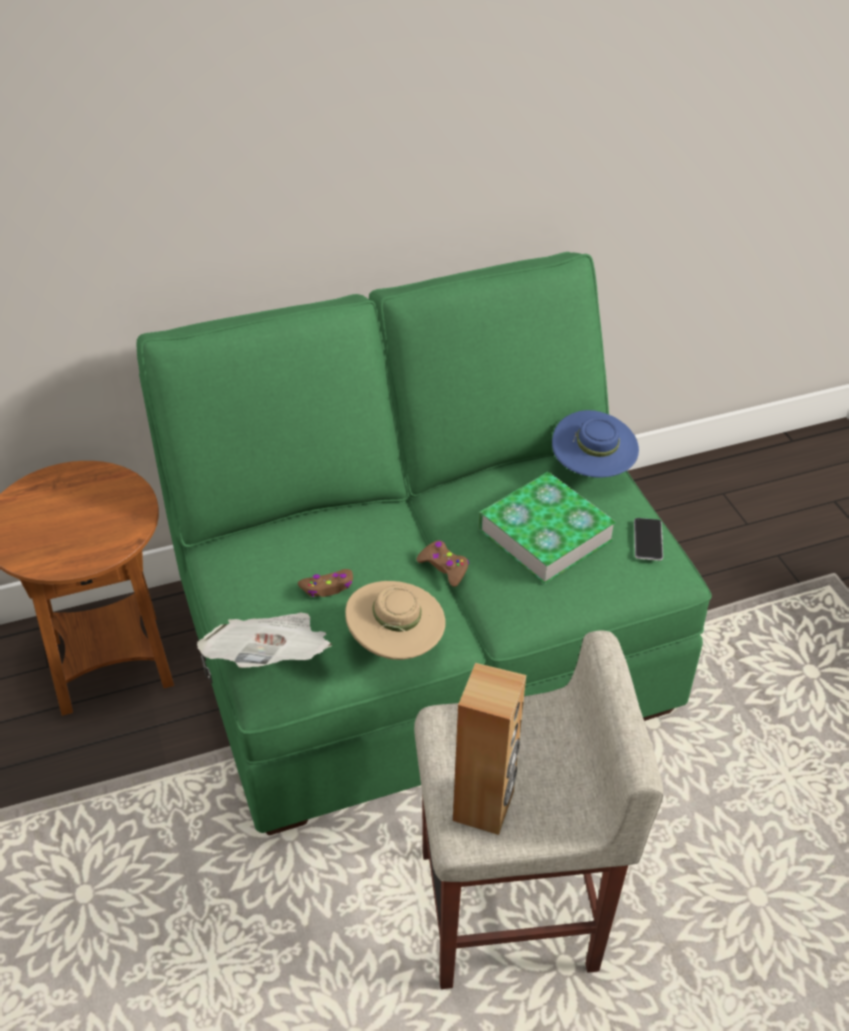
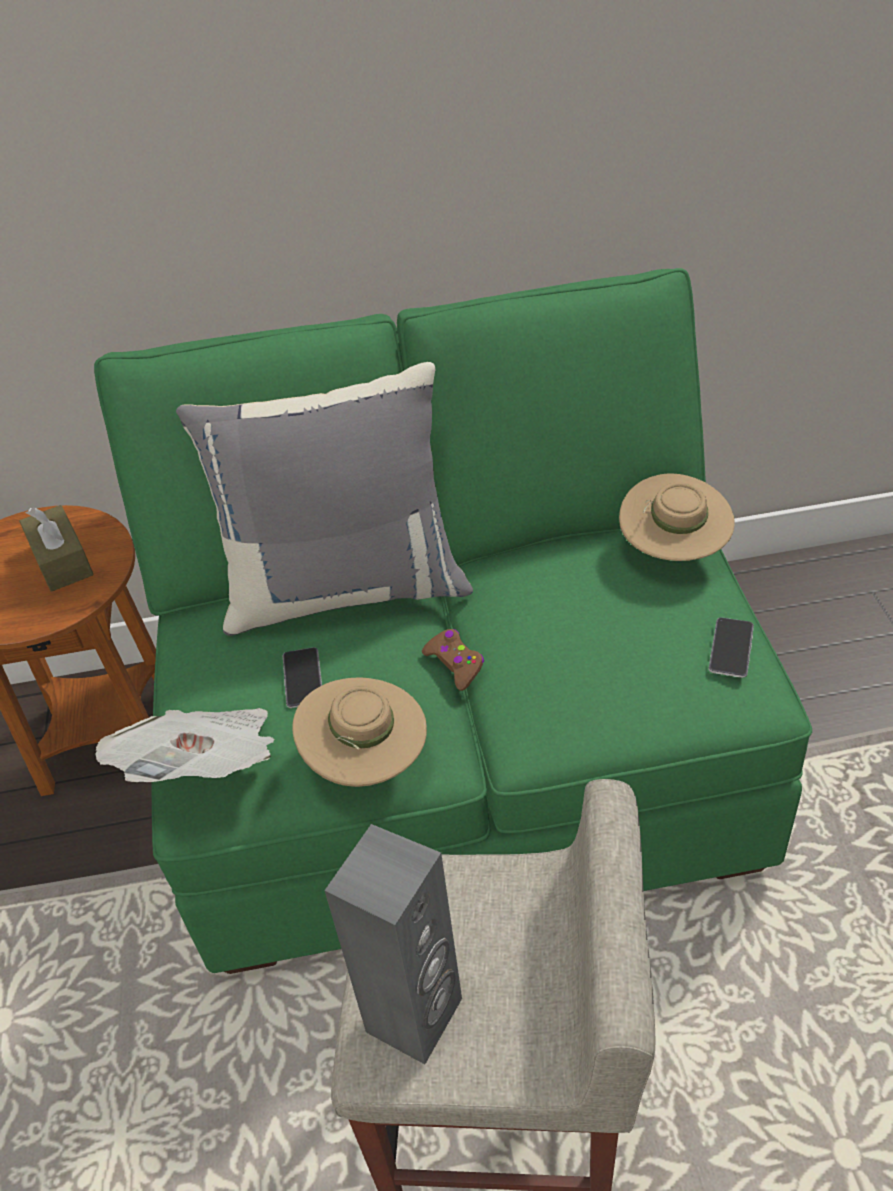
camera: 15 degrees right, 0 degrees up
brown game controller [298,569,353,597] -> phone [283,647,322,708]
brown speaker [453,663,526,835] -> grey speaker [324,824,462,1064]
book [478,472,616,584] -> none
blue hat [552,410,639,478] -> beige hat [619,474,735,561]
none -> brown tissue box [19,505,94,592]
none -> grey pillow [176,362,473,636]

